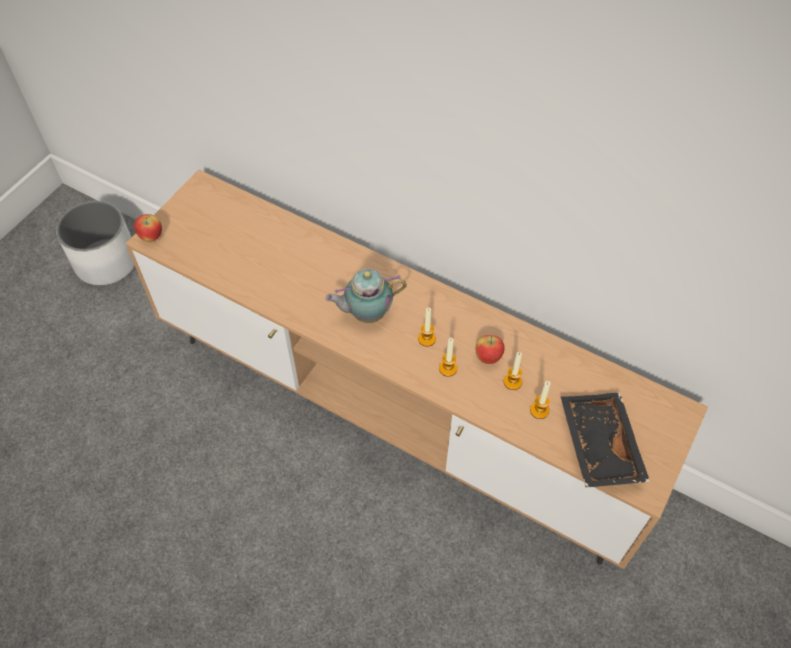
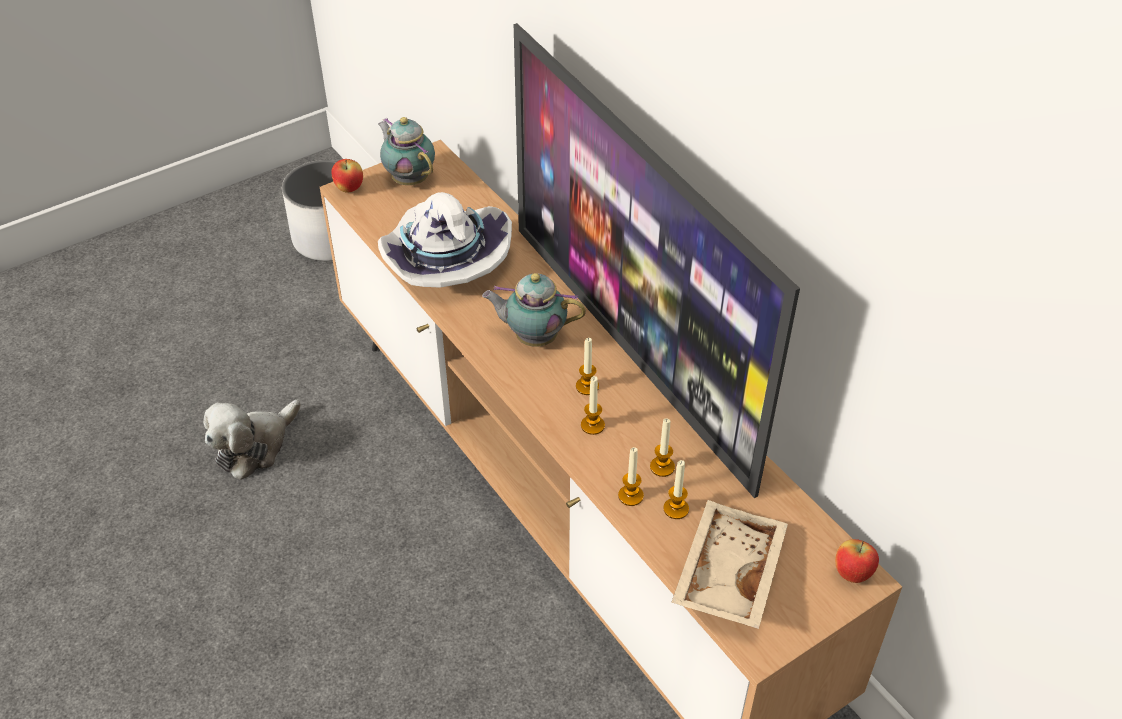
camera: 25 degrees right, 10 degrees down
apple [476,335,505,364] -> apple moved to [835,539,879,583]
black tray [561,393,650,487] -> beige tray [671,500,788,629]
none -> plush toy [204,399,301,480]
none -> teapot [378,117,435,185]
none -> white hat [378,192,512,288]
none -> television [514,23,800,498]
none -> candle [618,447,644,506]

